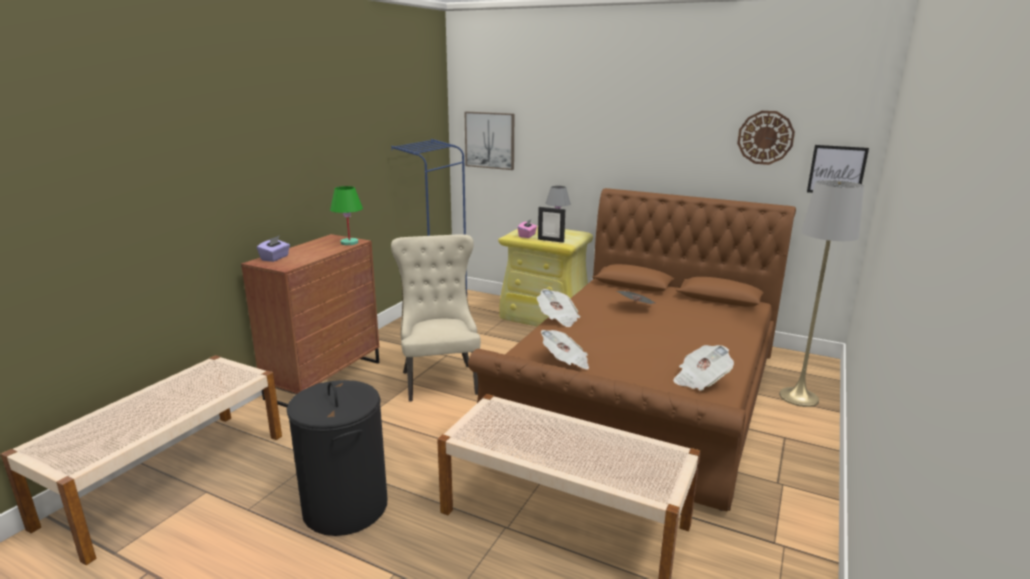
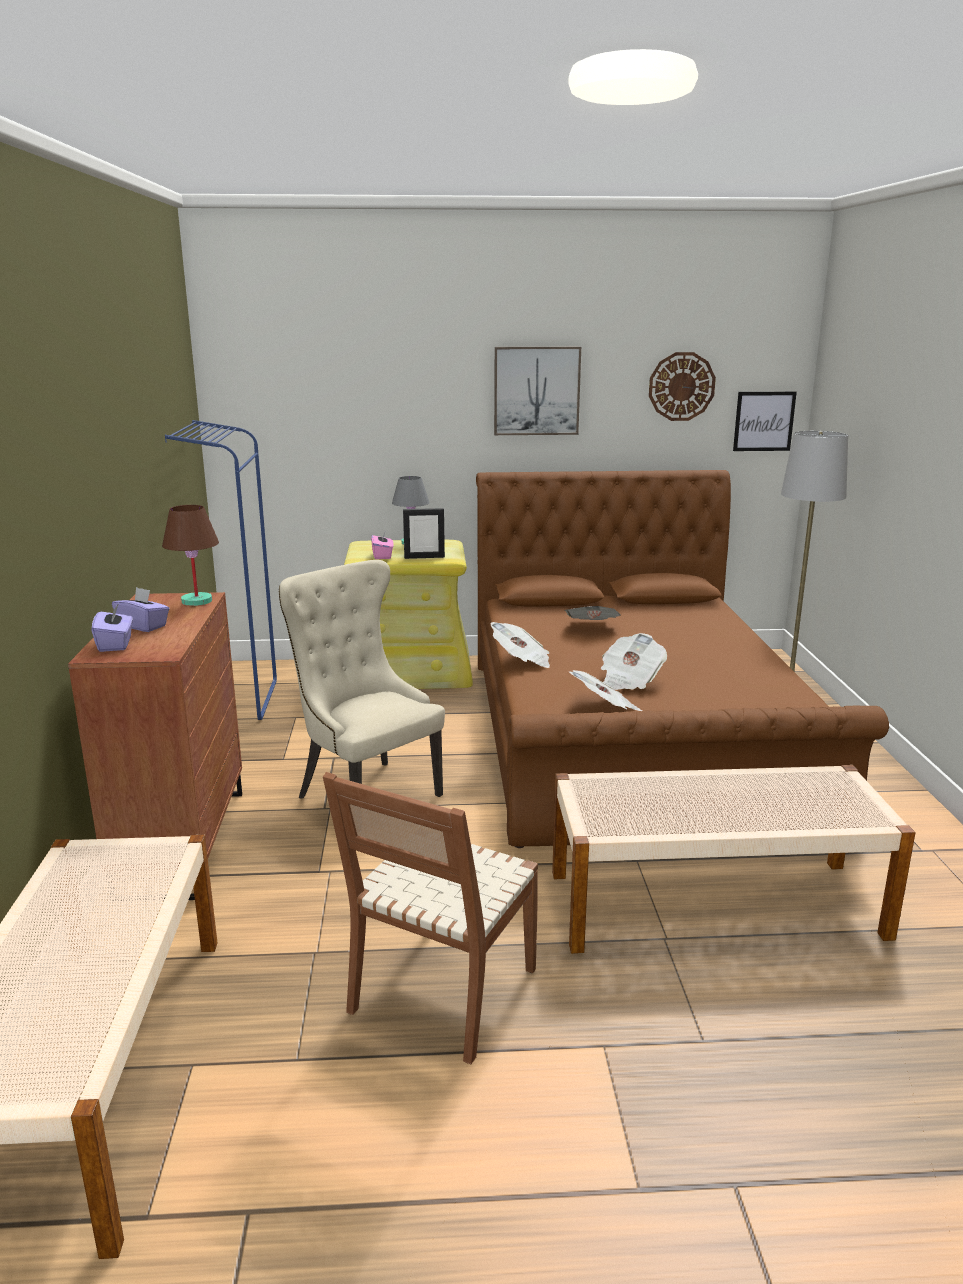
camera: 30 degrees left, 0 degrees up
black laundry basket [286,380,387,536] -> chair [323,772,538,1064]
green table lamp [330,186,363,245] -> brown table lamp [162,505,219,606]
picture [465,111,514,170] -> picture moved to [494,347,581,435]
newspaper [673,345,734,390] -> newspaper moved to [601,633,667,690]
none -> purple tissue box [112,587,170,632]

